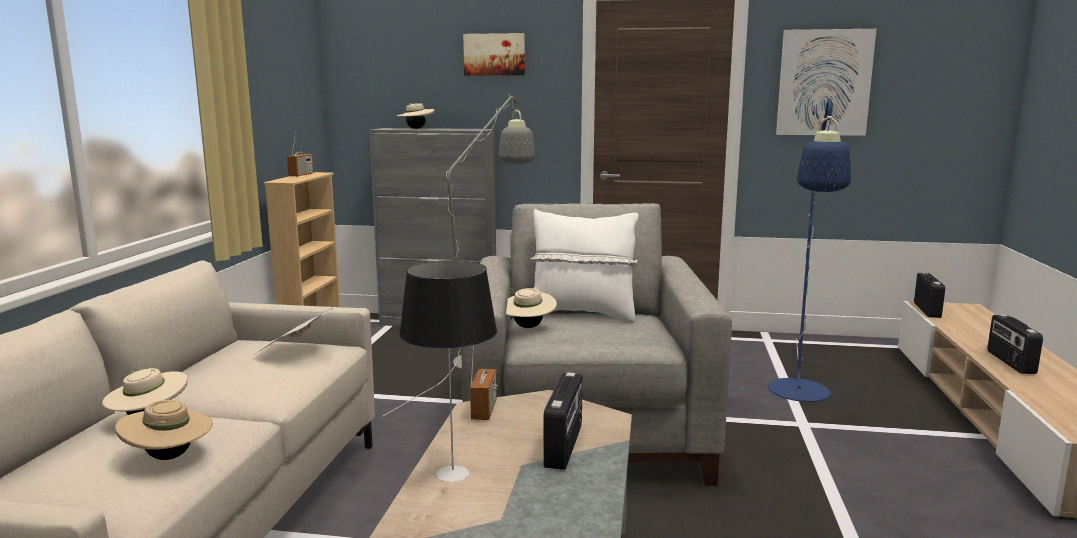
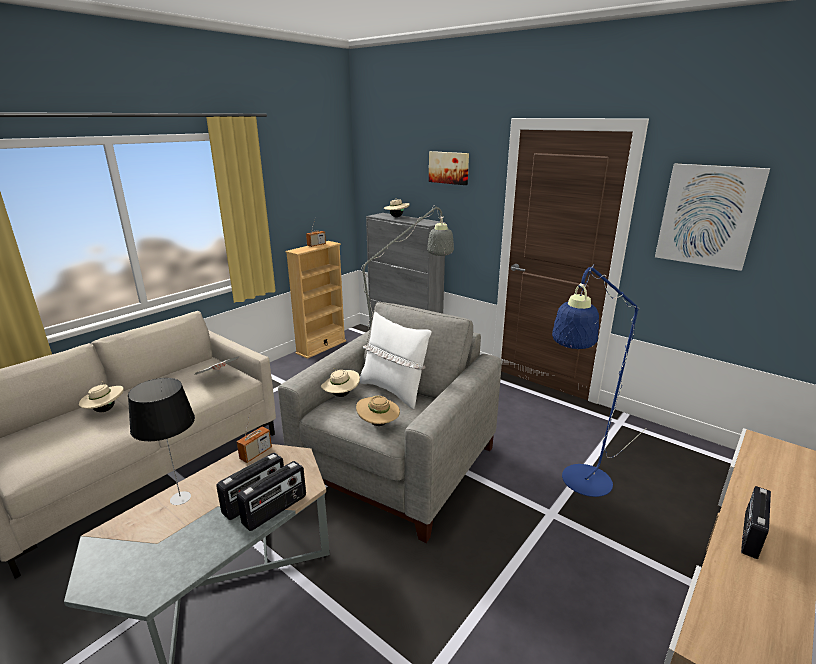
camera: 30 degrees right, 10 degrees up
beige hat [115,400,212,460] -> beige hat moved to [356,396,400,426]
radio [914,272,945,318] -> radio moved to [237,461,306,531]

